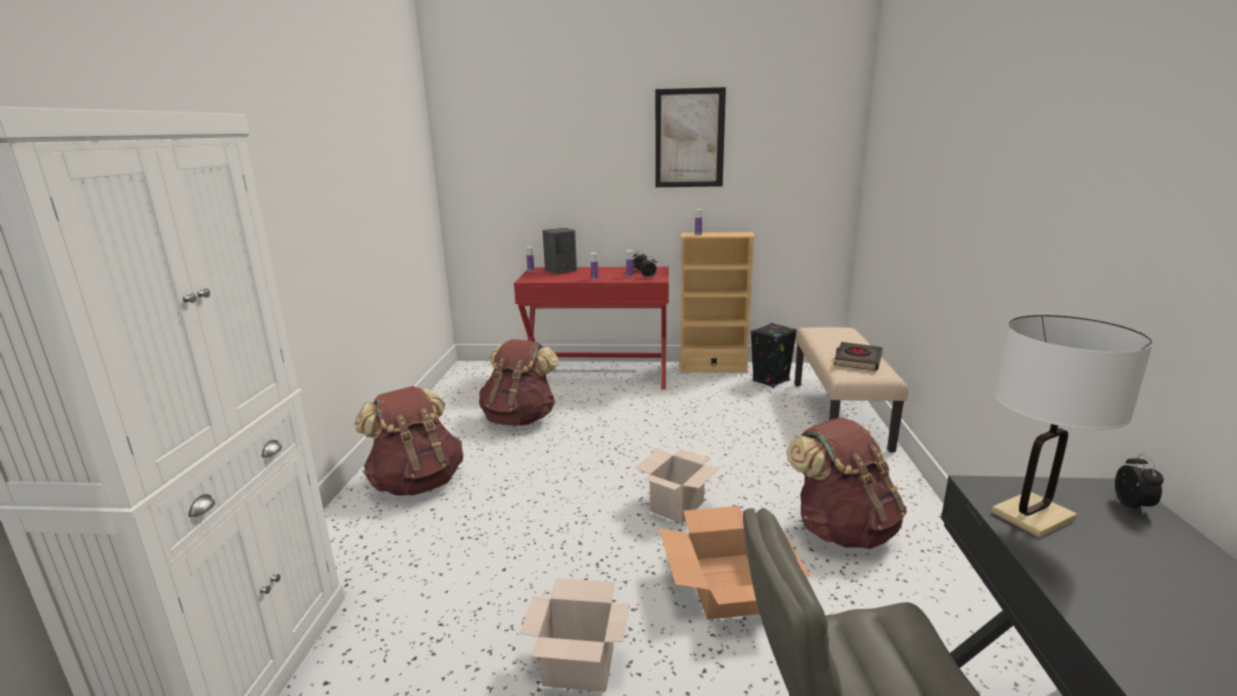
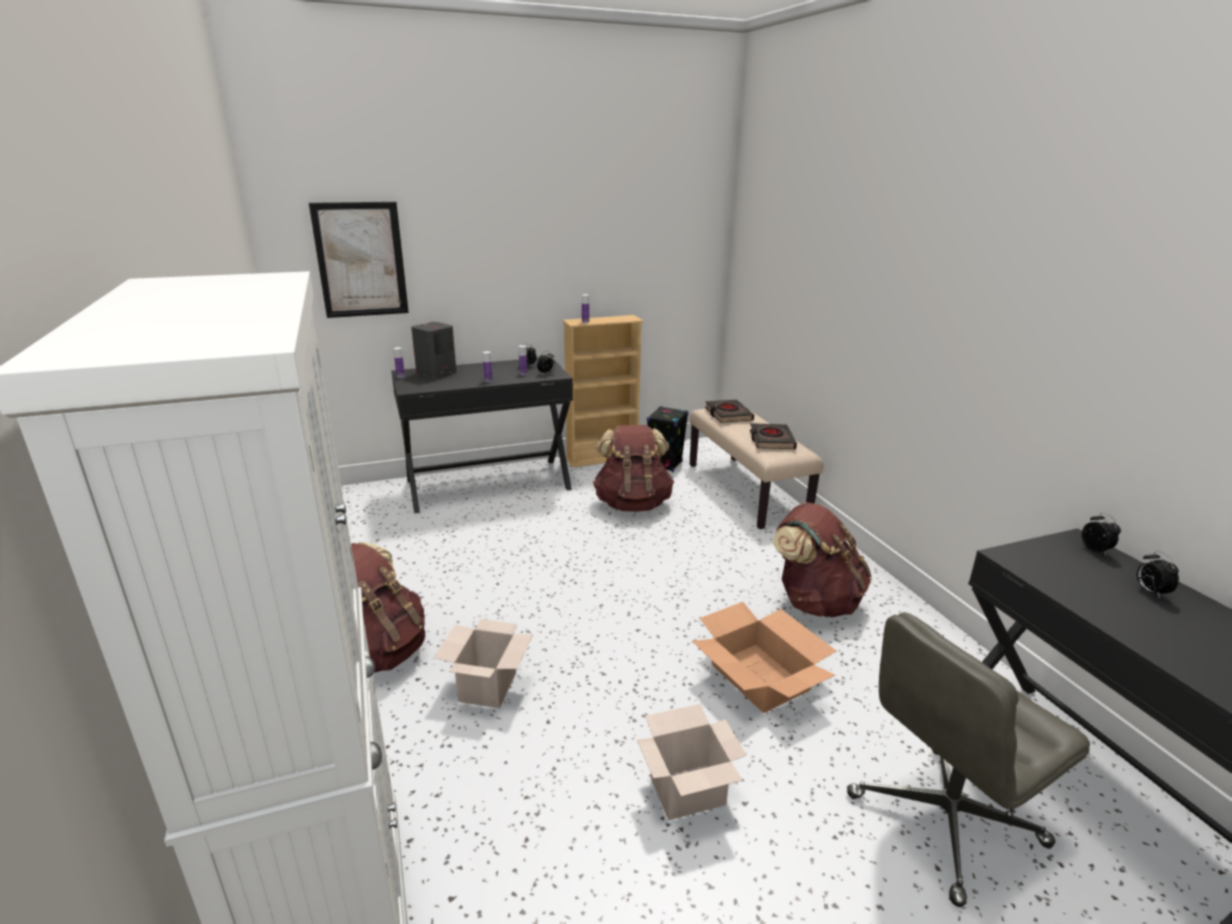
camera: 25 degrees left, 5 degrees up
brown backpack [479,339,559,426] -> brown backpack moved to [593,425,674,512]
red desk [514,267,669,389] -> black desk [391,357,573,513]
cardboard box [634,449,721,523] -> cardboard box moved to [434,619,533,709]
picture [655,87,726,187] -> picture moved to [309,202,409,318]
white table lamp [992,315,1153,538] -> none
none -> black book [705,400,754,423]
none -> alarm clock [1137,551,1179,599]

